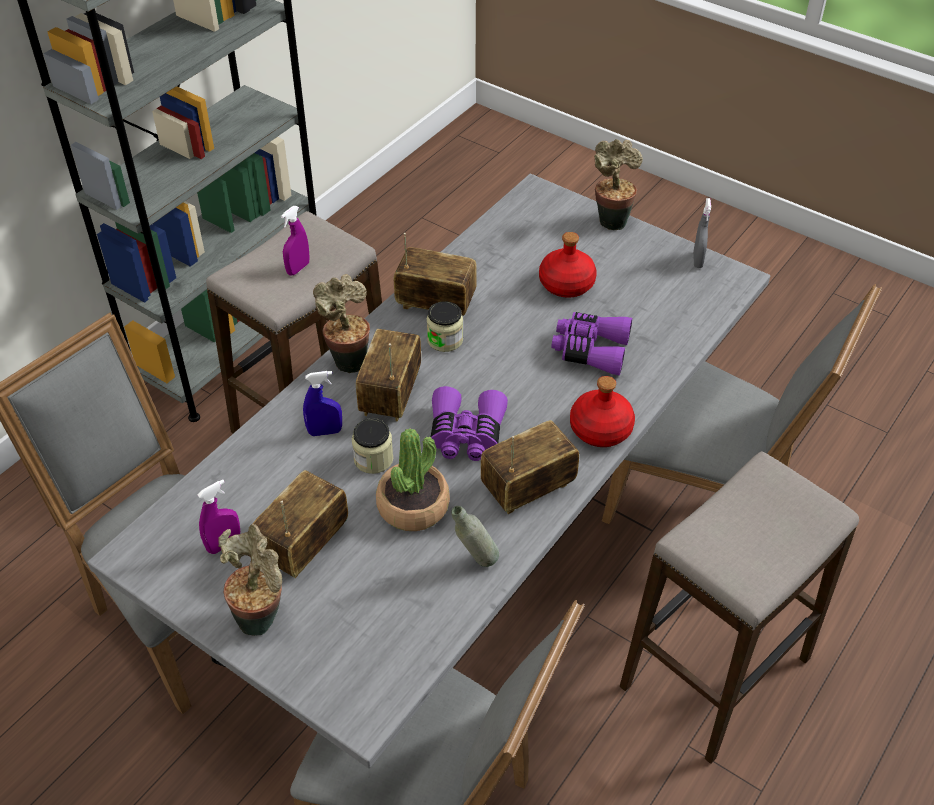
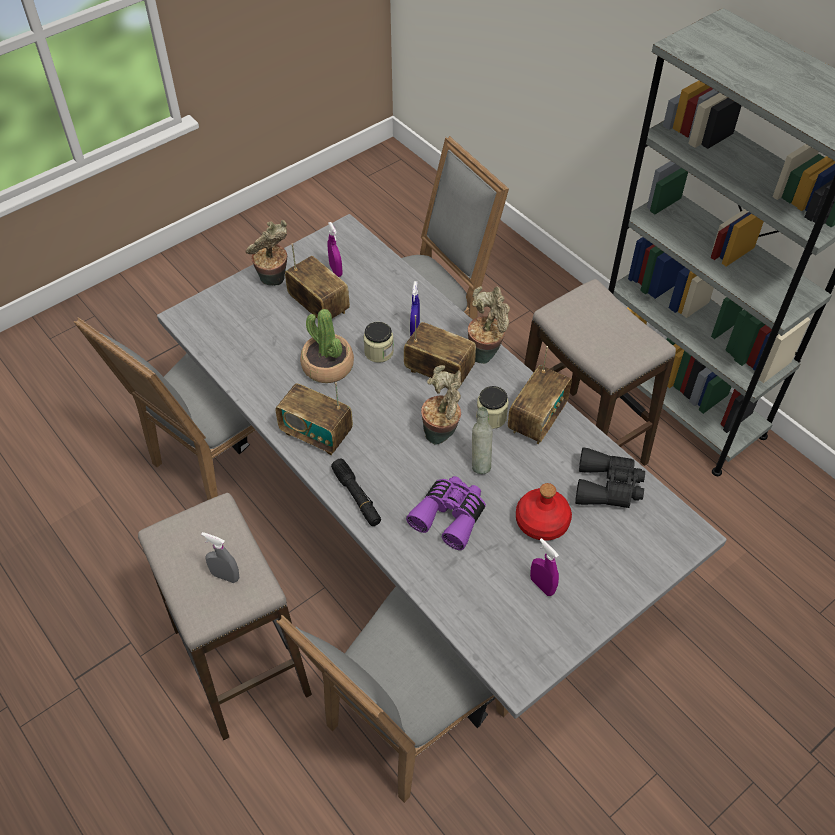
camera: 105 degrees right, 5 degrees up
purple spray bottle [281,206,310,276] -> purple spray bottle moved to [530,538,559,596]
purple binoculars [431,386,508,461] -> none
grey bottle [451,506,499,567] -> grey bottle moved to [472,407,492,474]
radio [481,420,579,514] -> radio turned 135 degrees clockwise [275,382,353,455]
red bottle [570,376,635,447] -> black flashlight [331,459,381,526]
potted plant [594,139,643,230] -> potted plant moved to [421,365,462,445]
grey spray bottle [693,198,711,268] -> grey spray bottle moved to [201,532,239,583]
none -> black binoculars [575,447,645,508]

